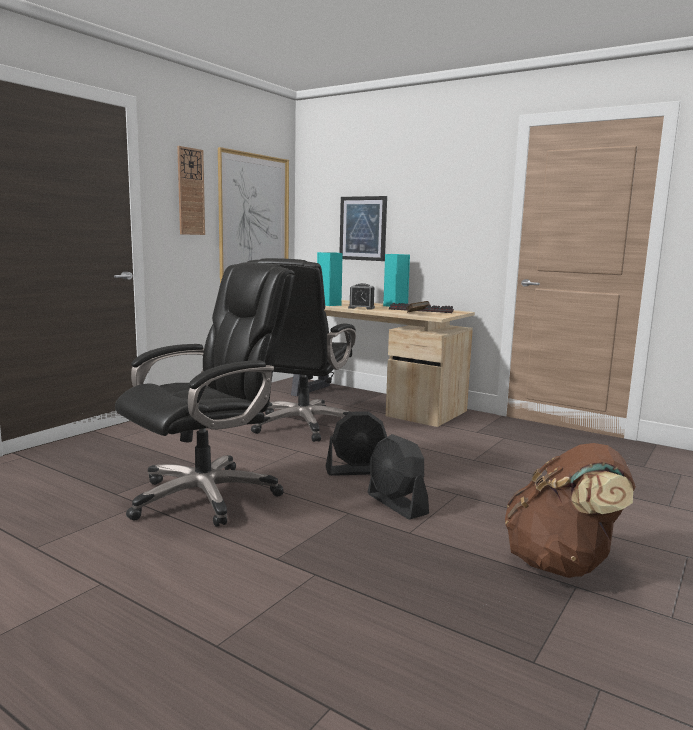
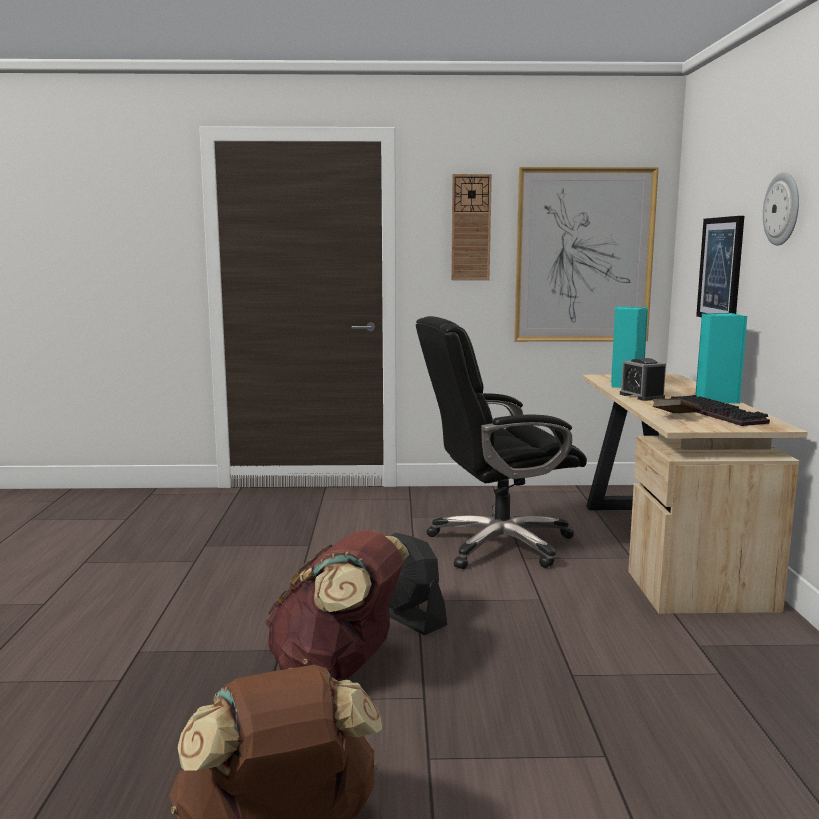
camera: 55 degrees right, 0 degrees up
black office chair [115,262,295,527] -> none
black fan [368,434,429,520] -> brown backpack [265,530,409,681]
none -> wall clock [763,172,799,246]

